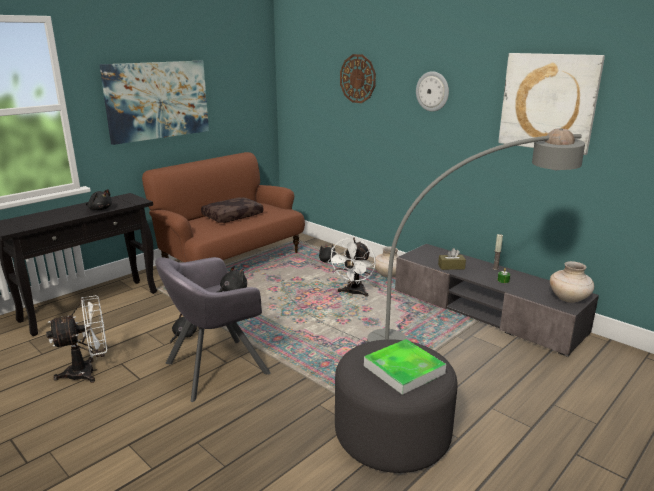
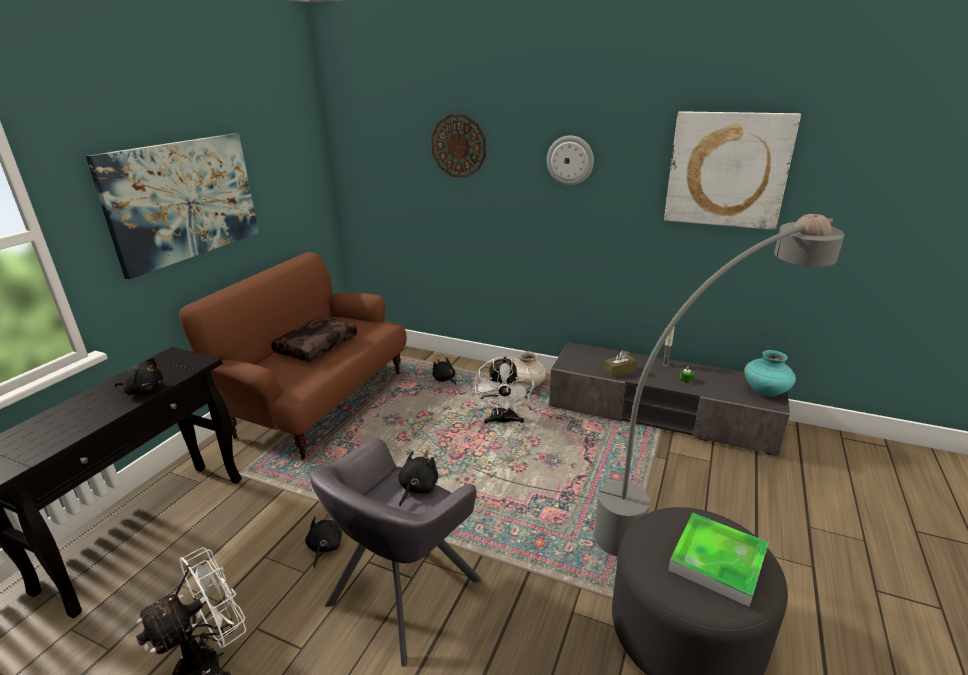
camera: 20 degrees left, 5 degrees up
beige vase [550,261,594,303] -> turquoise vase [744,350,796,397]

